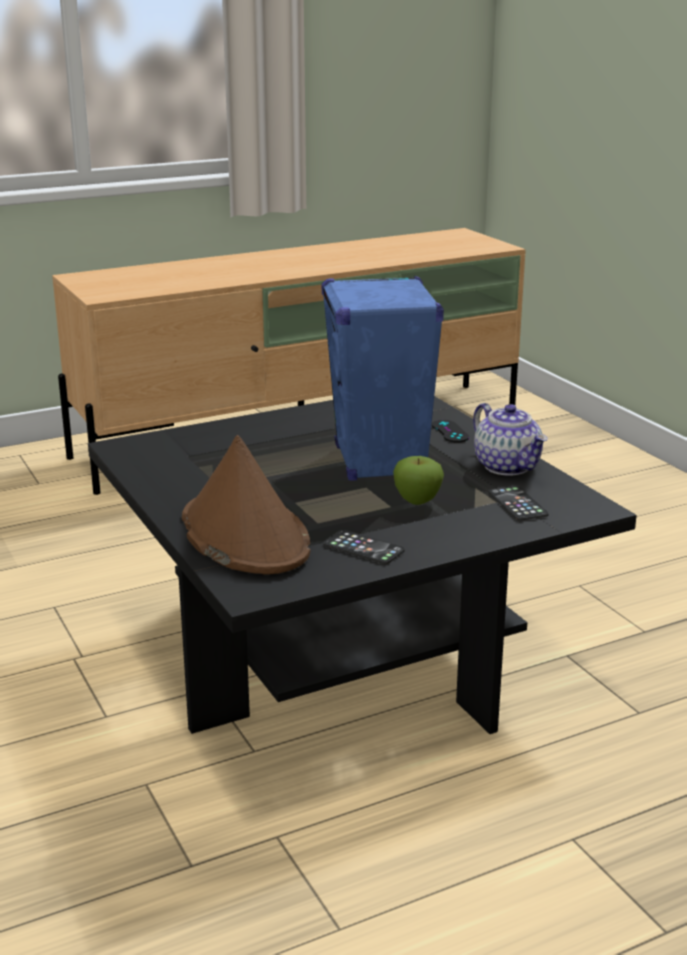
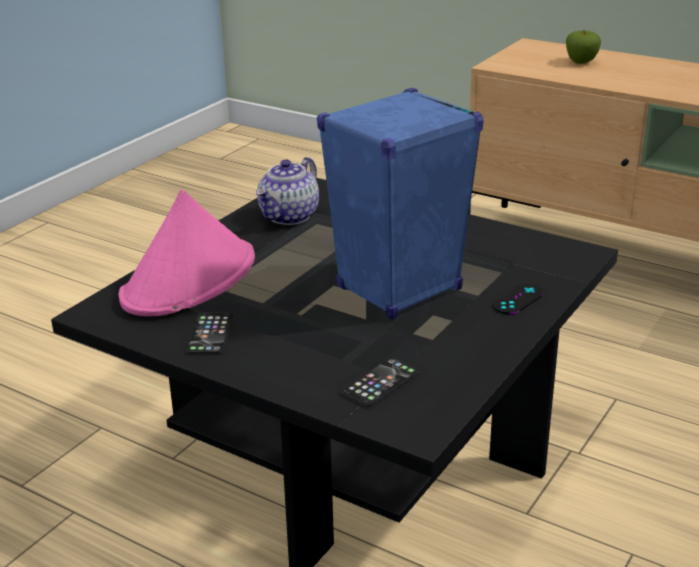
camera: 60 degrees right, 5 degrees up
brown hat [182,435,311,575] -> pink hat [118,190,255,316]
apple [393,456,444,505] -> apple moved to [566,30,601,64]
teapot [473,403,548,476] -> teapot moved to [256,157,319,225]

